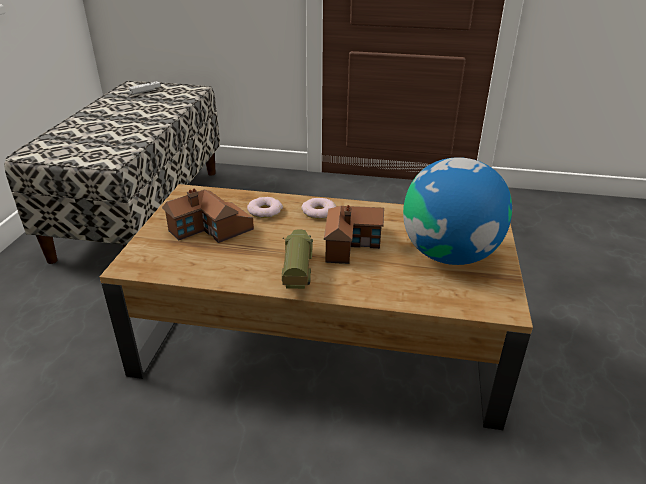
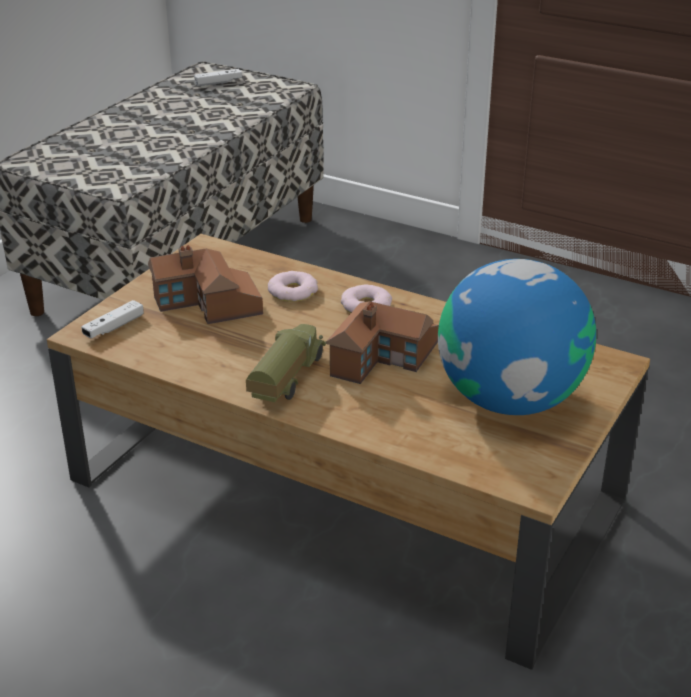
camera: 20 degrees right, 0 degrees up
none -> white game controller [81,300,144,338]

